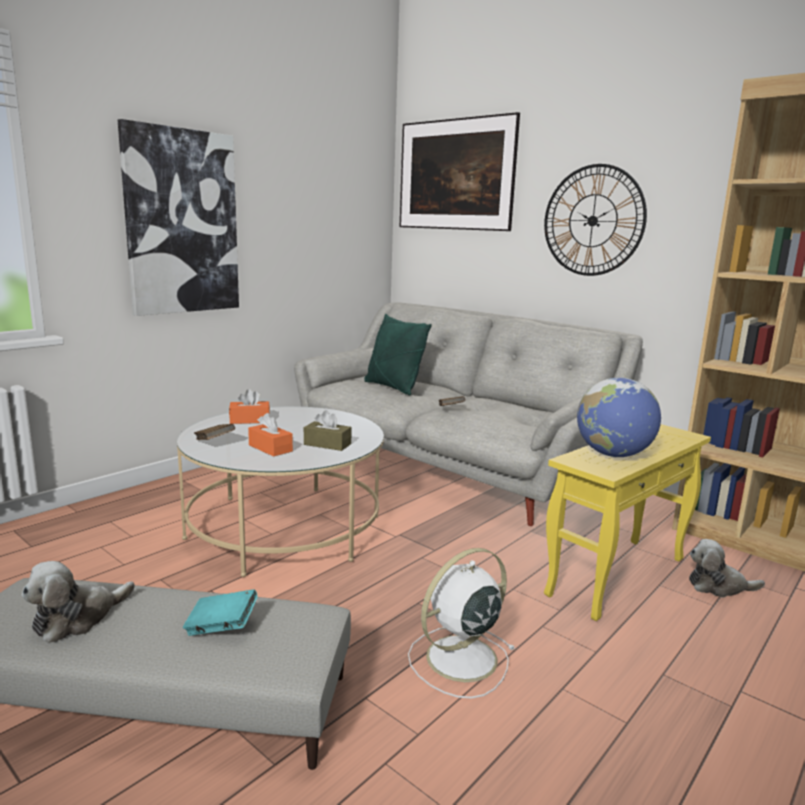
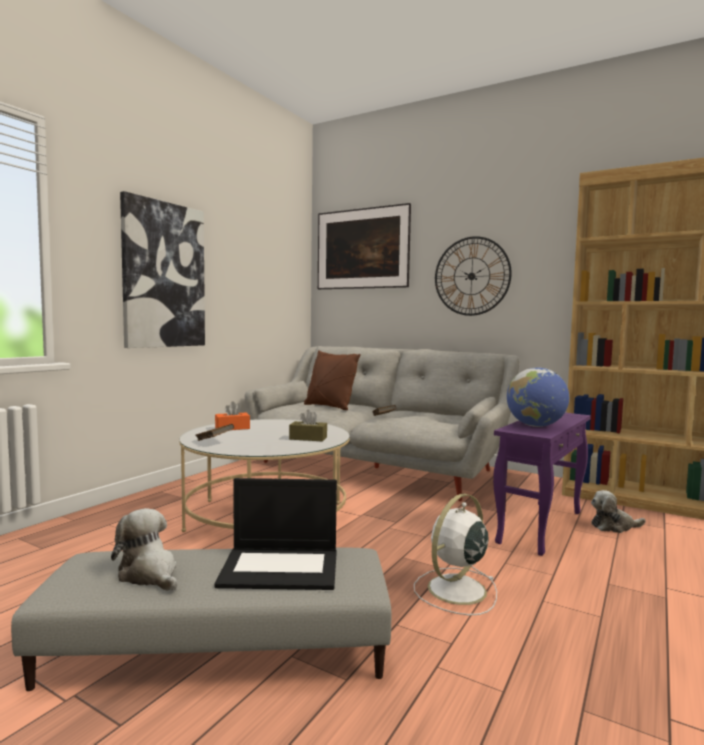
camera: 10 degrees left, 10 degrees down
plush toy [21,561,135,643] -> plush toy turned 105 degrees clockwise [111,508,177,591]
turquoise book [183,589,258,636] -> laptop [214,478,337,590]
orange tissue box [248,413,293,457] -> none
green pillow [364,314,432,395] -> brown pillow [304,350,361,410]
yellow side table [544,424,711,621] -> purple side table [493,413,591,556]

